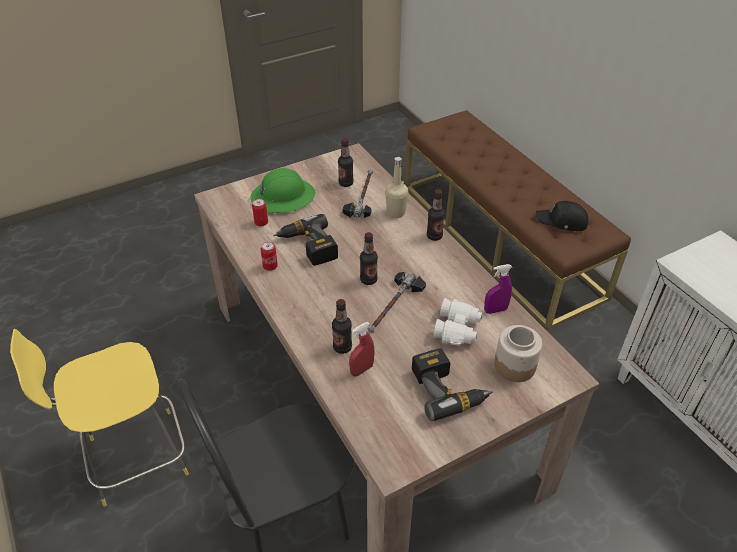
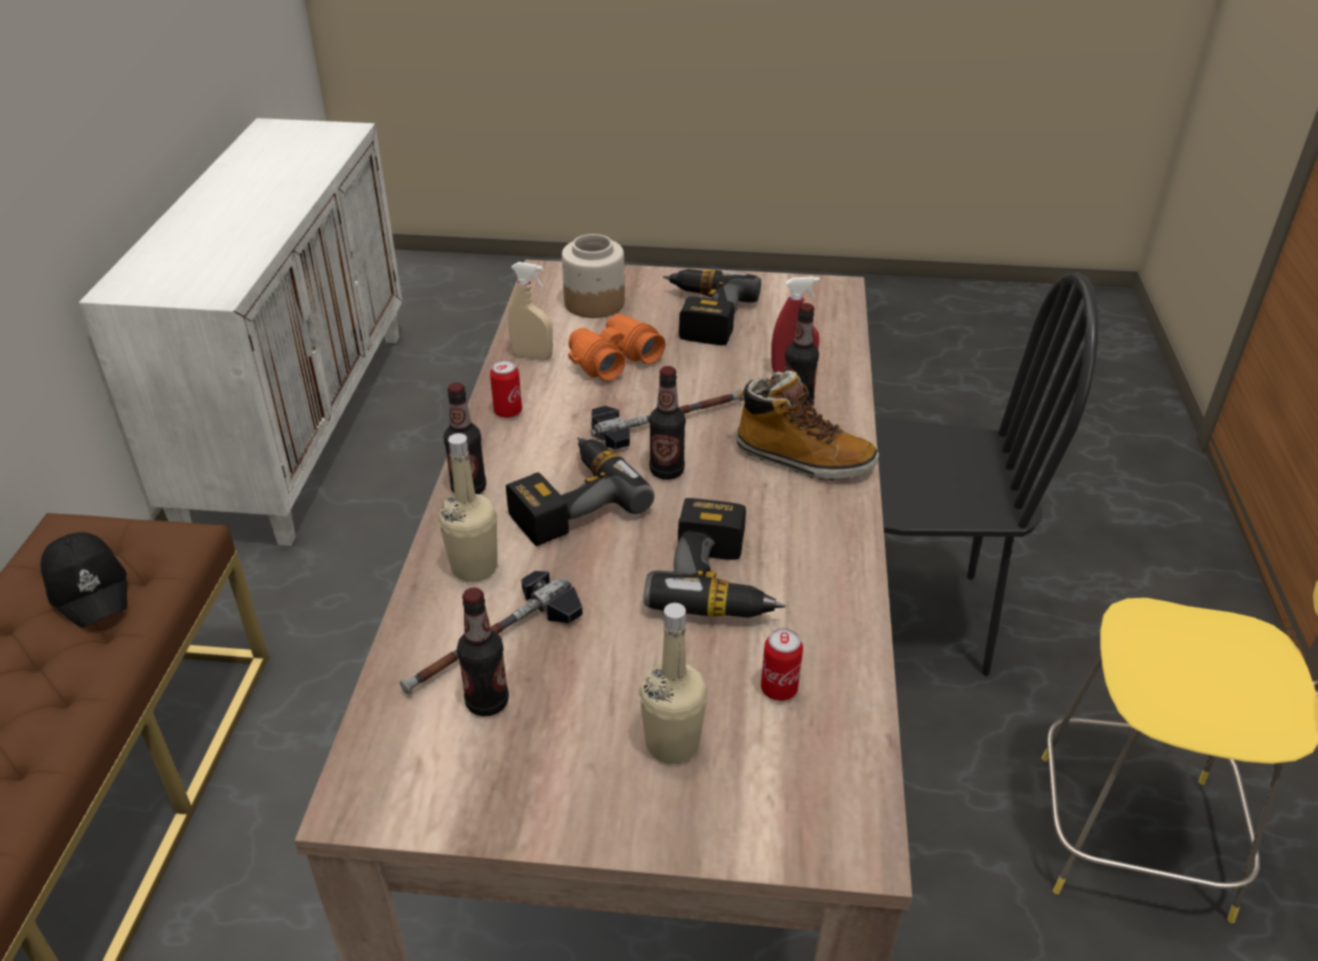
camera: 145 degrees left, 5 degrees down
green hard hat [251,168,315,213] -> beige bottle [639,603,707,764]
can [261,242,278,271] -> can moved to [490,360,522,418]
white binoculars [433,298,482,346] -> orange binoculars [568,314,665,381]
purple spray bottle [484,264,512,314] -> beige spray bottle [508,262,553,361]
none -> power drill [506,437,654,546]
none -> boot [736,371,879,481]

